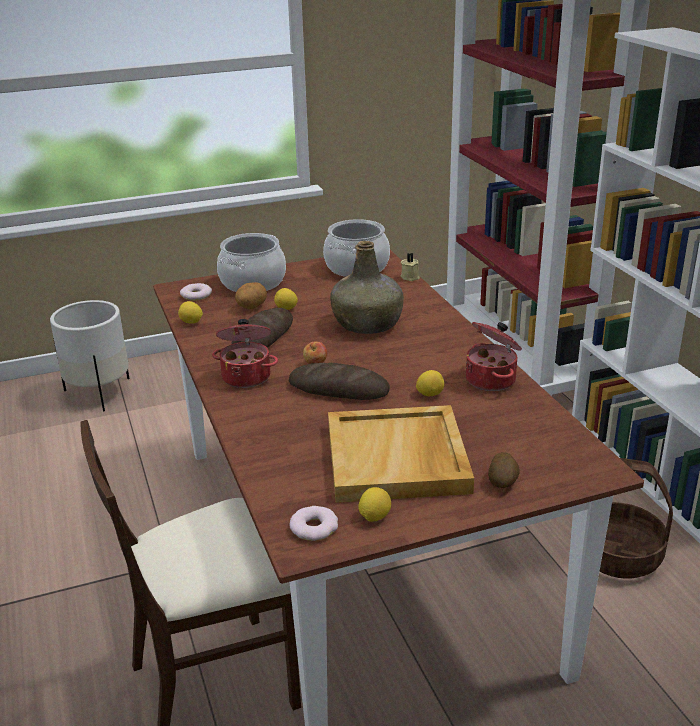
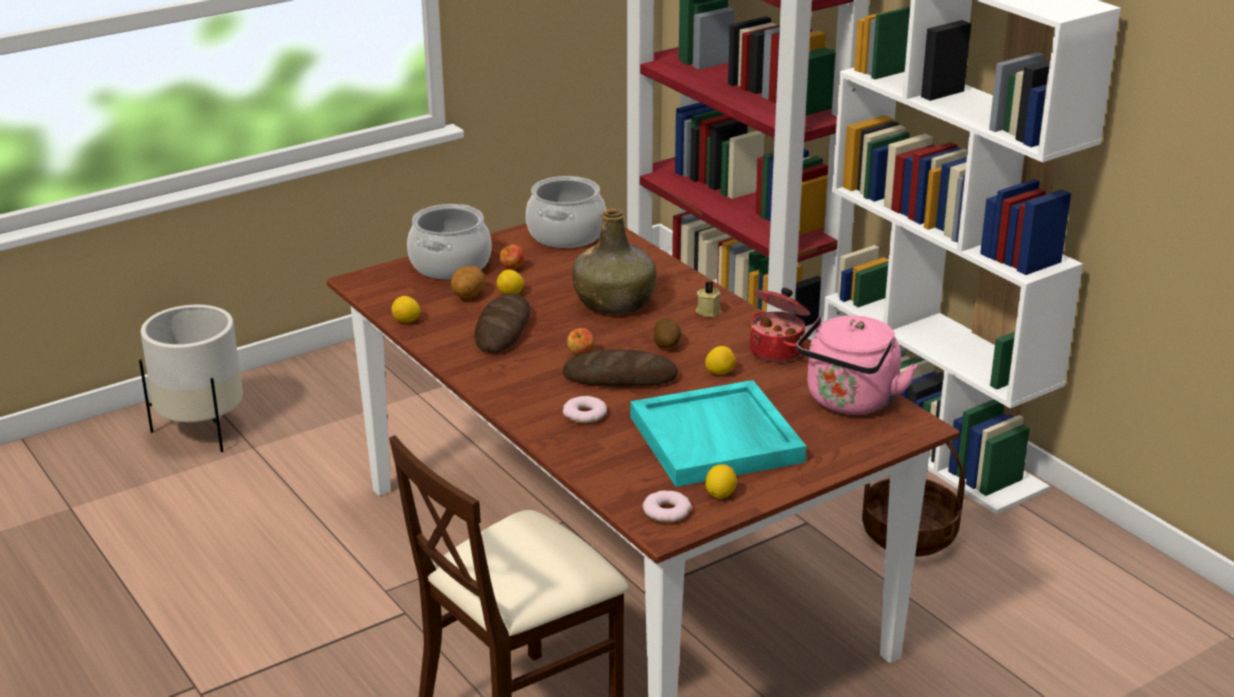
camera: 15 degrees left, 0 degrees up
donut [180,283,212,301] -> donut moved to [563,396,607,423]
cooking pot [212,319,278,388] -> none
beige tray [328,405,474,503] -> turquoise tray [630,380,806,487]
beige candle [401,253,420,281] -> beige candle moved to [696,281,721,318]
potato [488,452,520,488] -> potato moved to [654,318,681,348]
none -> apple [500,245,524,269]
none -> pink kettle [796,315,918,415]

